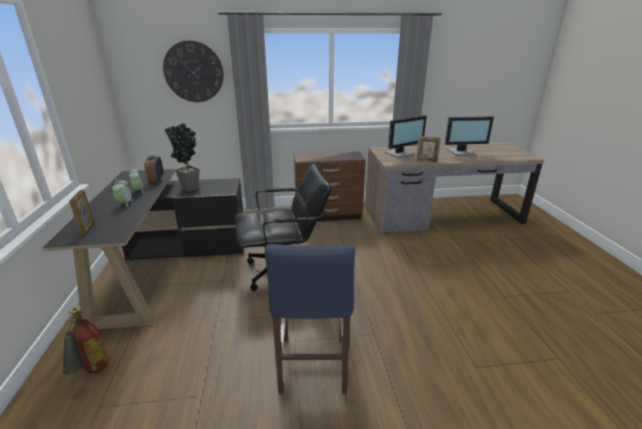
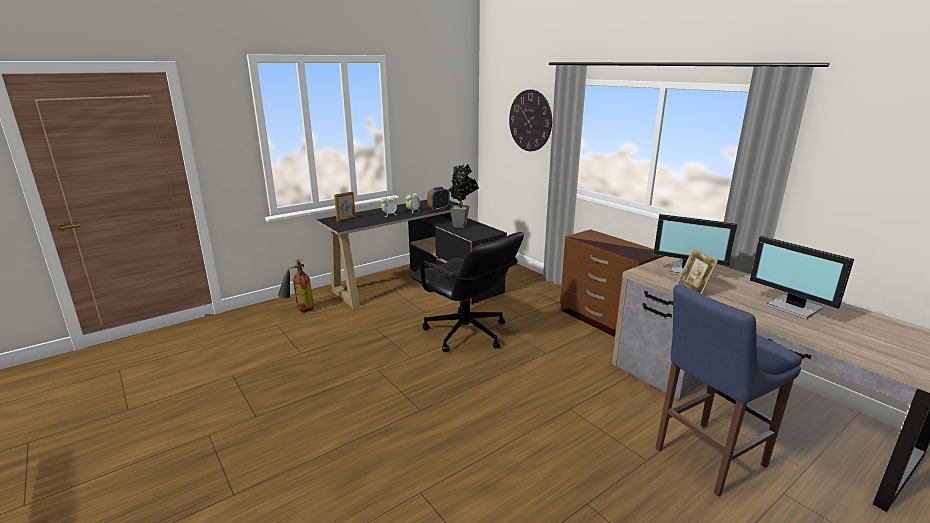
camera: 60 degrees right, 5 degrees down
blue stool [265,244,355,394] -> blue stool moved to [655,284,802,497]

